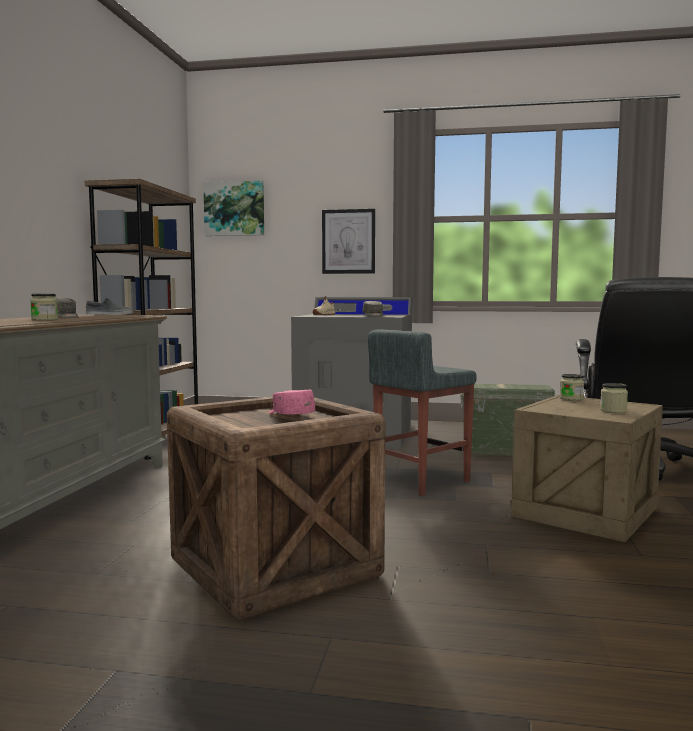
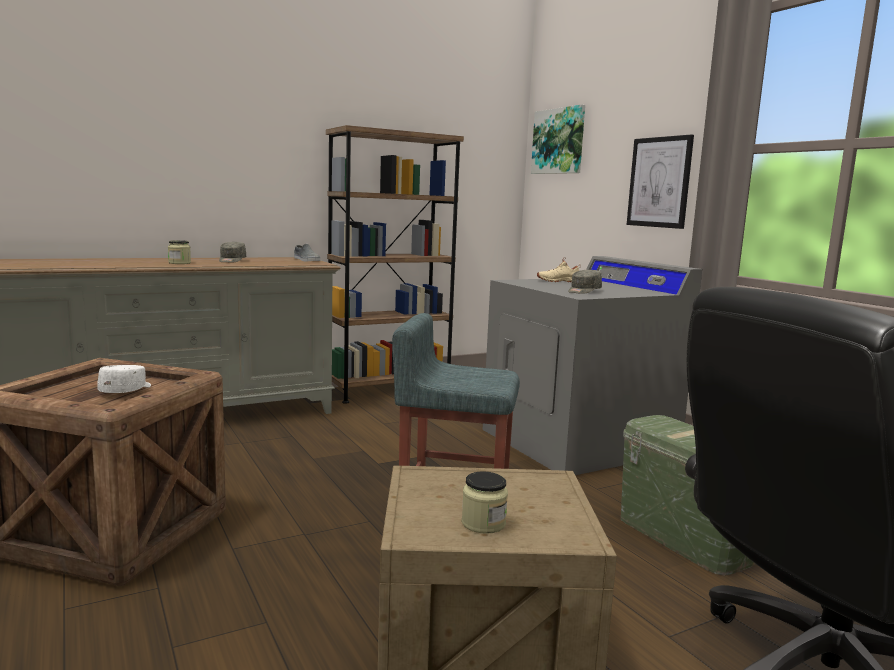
camera: 50 degrees right, 5 degrees up
pink cap [268,390,315,414] -> white cap [97,365,151,393]
jar [560,374,584,401] -> none

